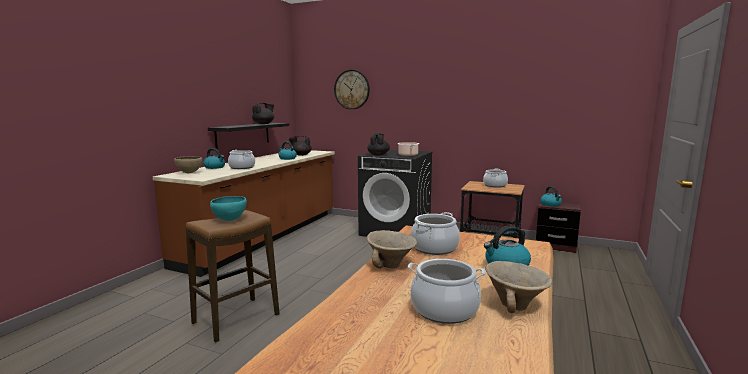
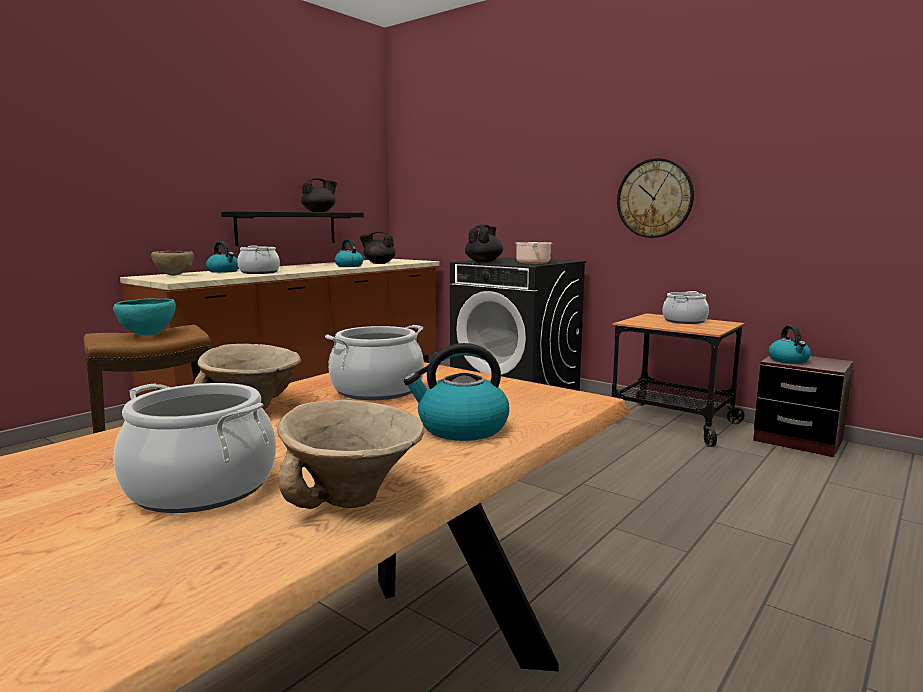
camera: 15 degrees right, 0 degrees up
wall clock [334,70,370,109] -> wall clock moved to [617,158,694,238]

